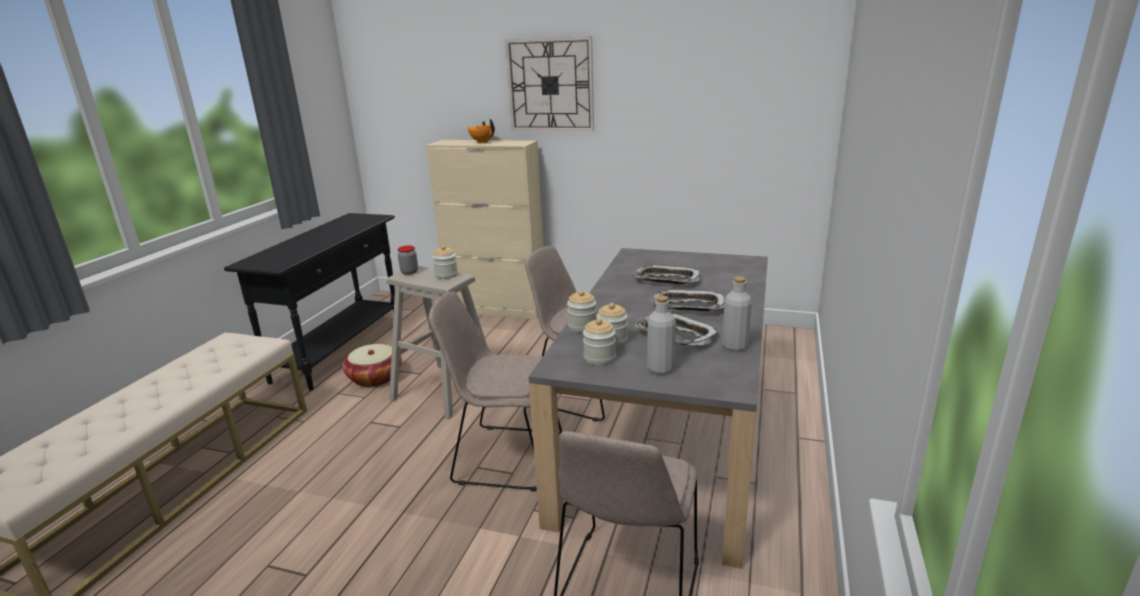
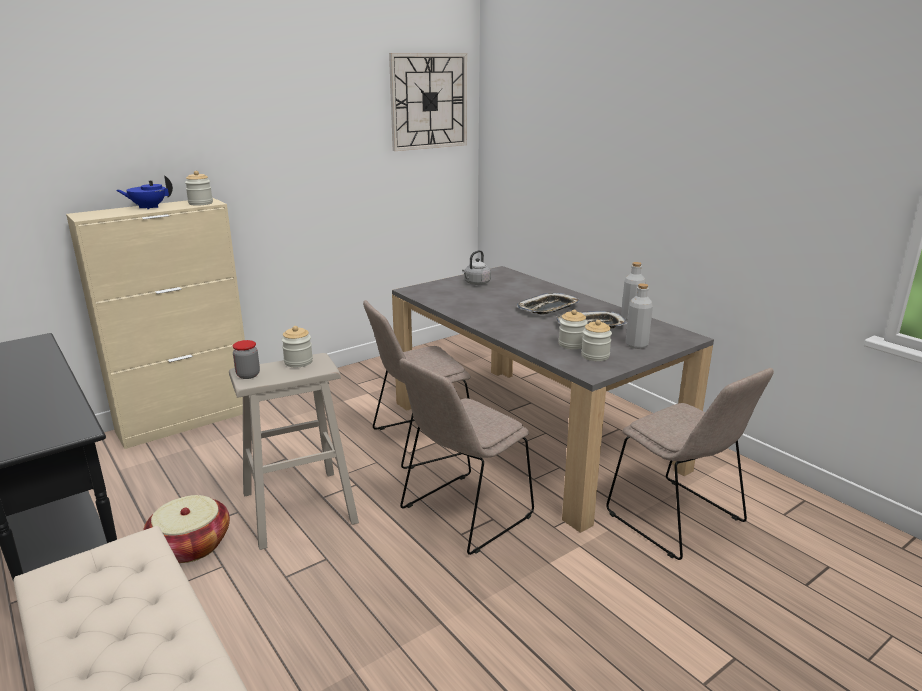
camera: 55 degrees left, 0 degrees up
orange teapot [468,119,495,143] -> blue teapot [116,175,173,210]
wall clock [505,36,594,131] -> wall clock moved to [389,53,467,151]
jar [567,290,597,333] -> jar moved to [185,171,213,206]
tray [633,265,701,284] -> none
none -> grey kettle [462,250,491,285]

